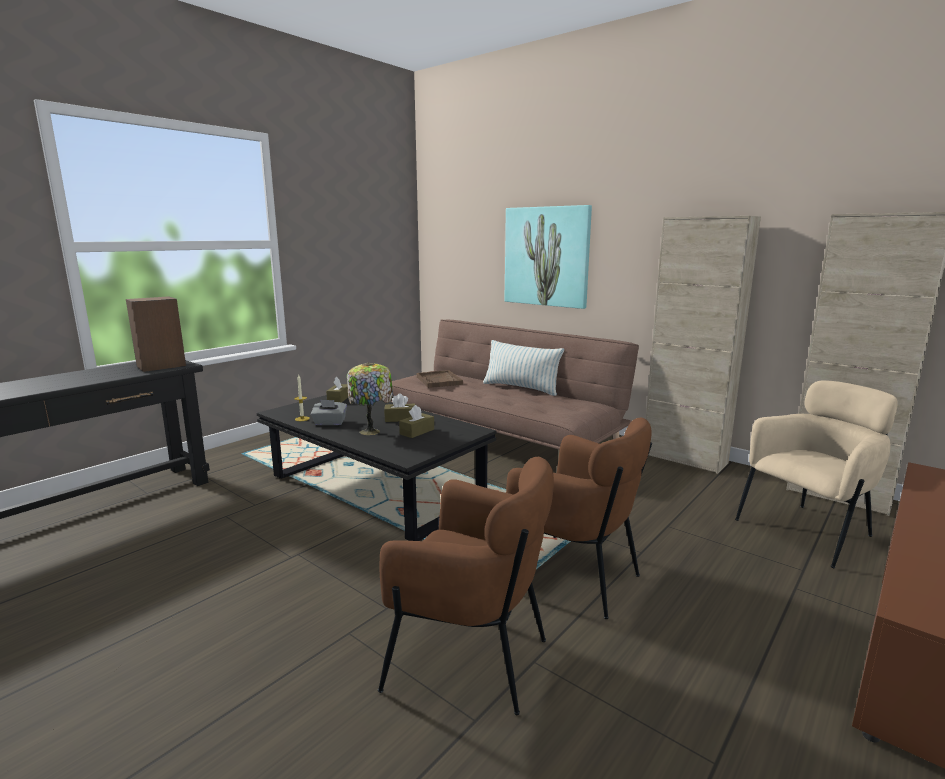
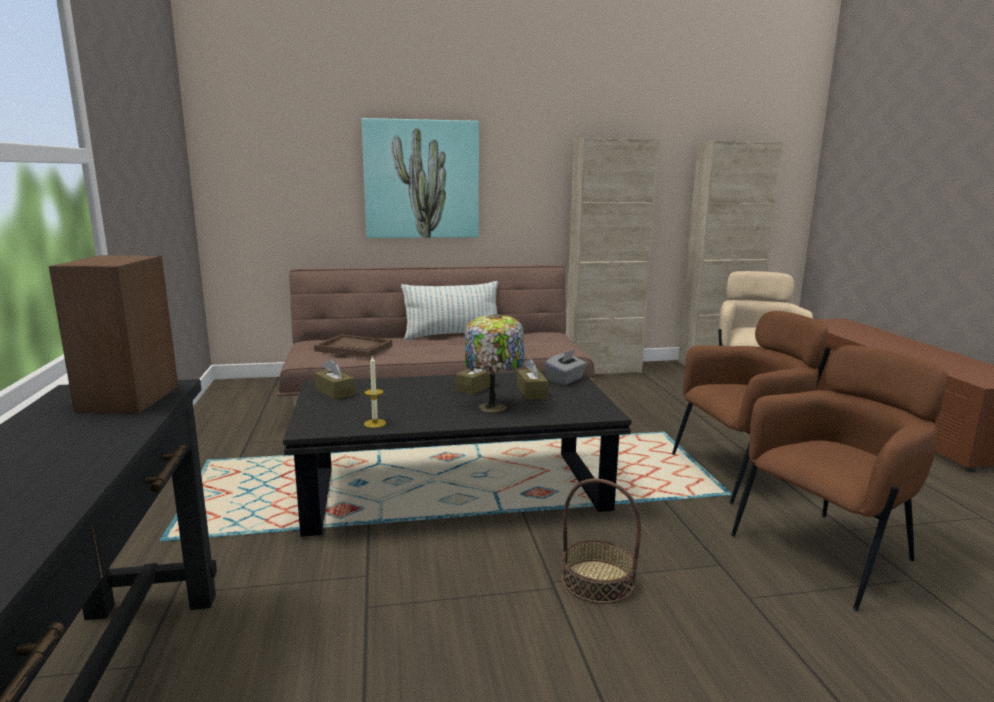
camera: 50 degrees left, 0 degrees up
grey tissue box [311,400,347,425] -> grey tissue box moved to [545,349,587,385]
none -> basket [562,478,641,604]

